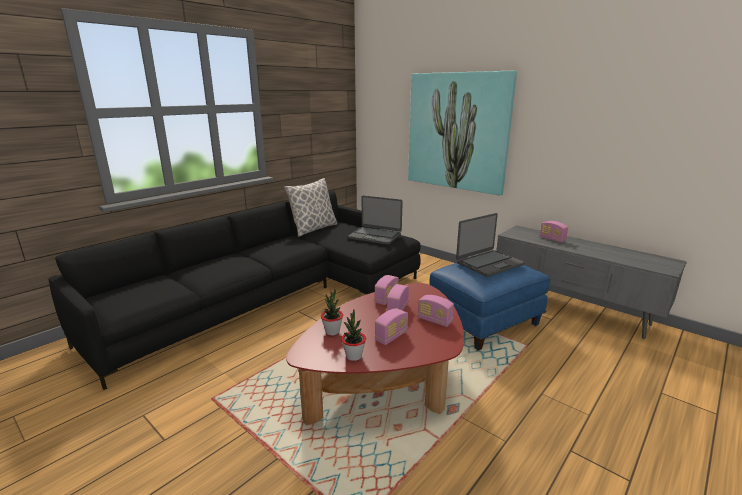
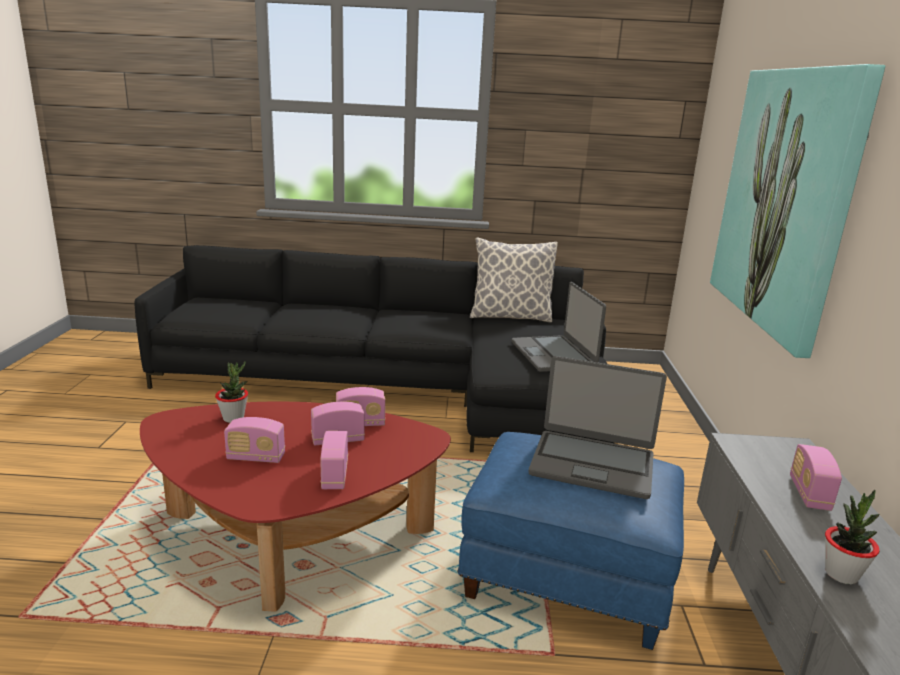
camera: 50 degrees right, 0 degrees up
potted plant [341,309,366,361] -> potted plant moved to [825,490,880,584]

